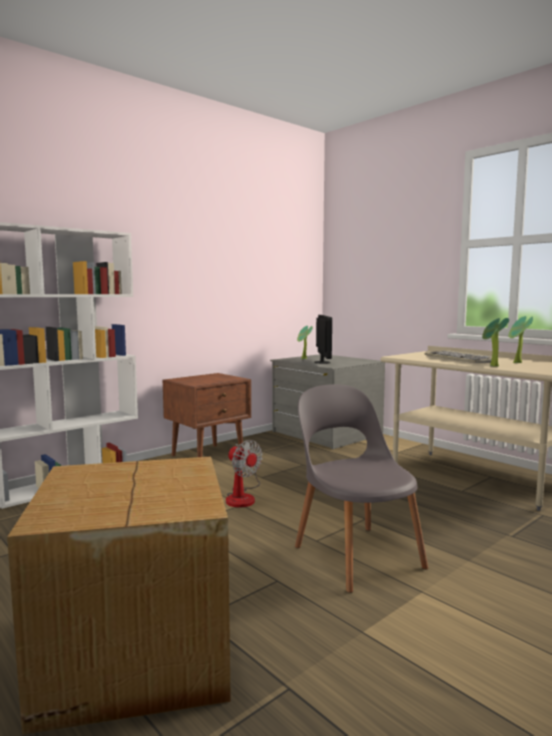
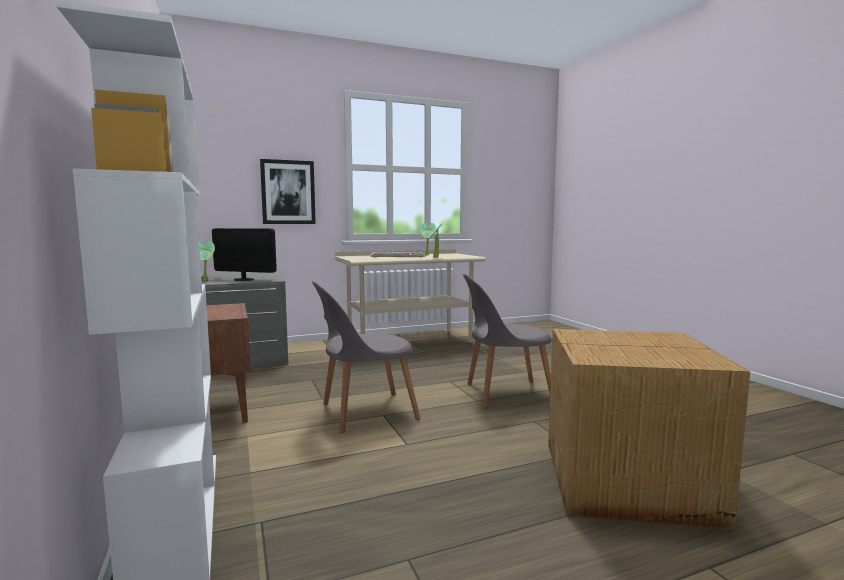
camera: 70 degrees left, 0 degrees up
fan [226,440,262,507] -> grey chair [312,281,421,433]
none -> picture [260,159,316,224]

